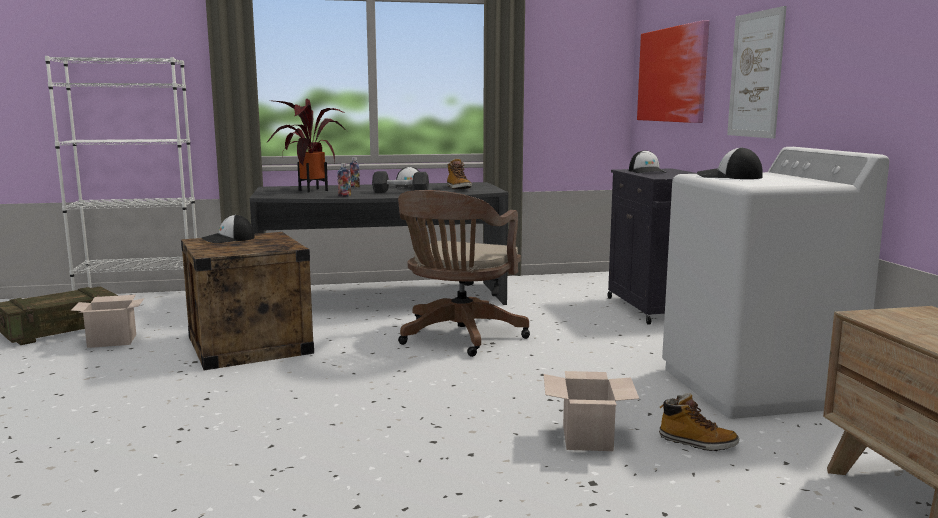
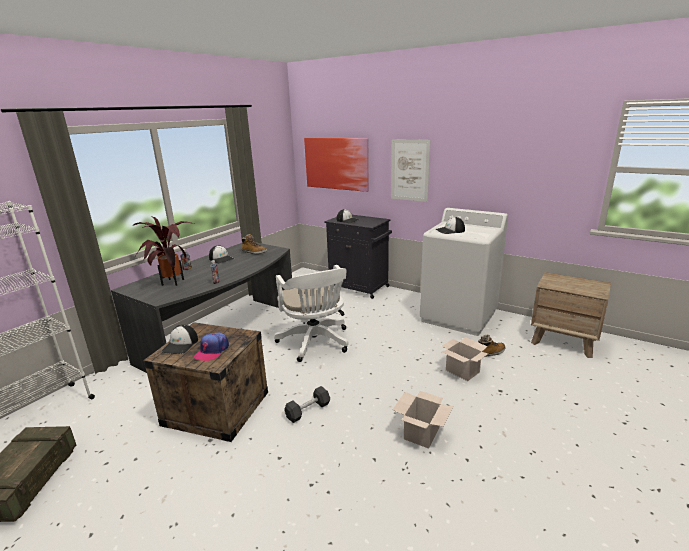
camera: 45 degrees left, 10 degrees up
cardboard box [71,295,144,348] -> cardboard box moved to [392,391,453,449]
black dumbbell [372,171,429,193] -> black dumbbell moved to [284,386,330,423]
brown office chair [398,190,530,357] -> white office chair [274,265,349,362]
none -> cap [194,332,229,361]

